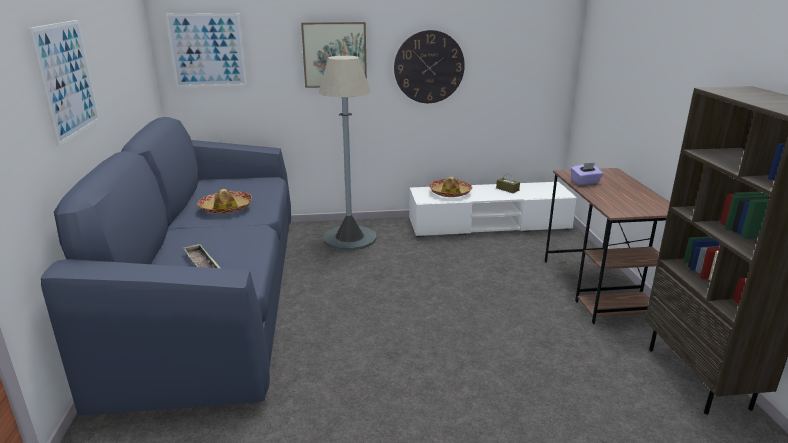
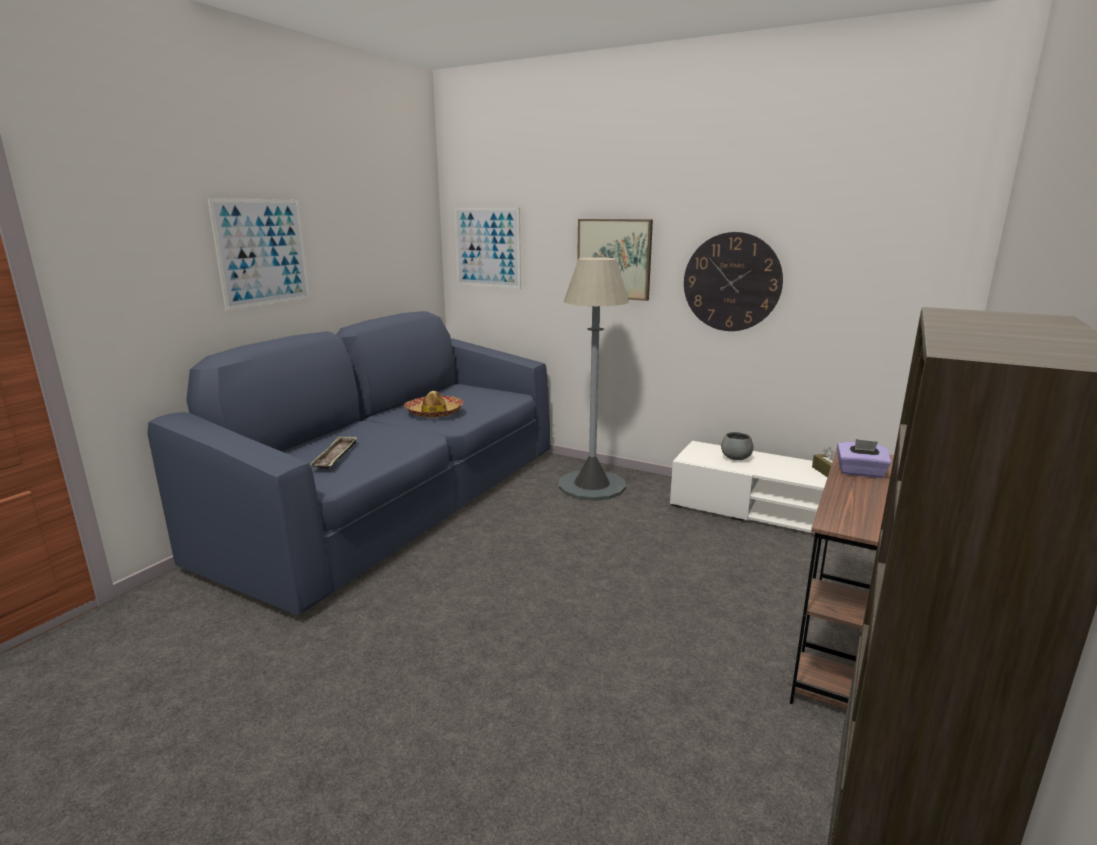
camera: 35 degrees right, 5 degrees down
hat [429,177,472,197] -> grey bowl [721,432,754,460]

